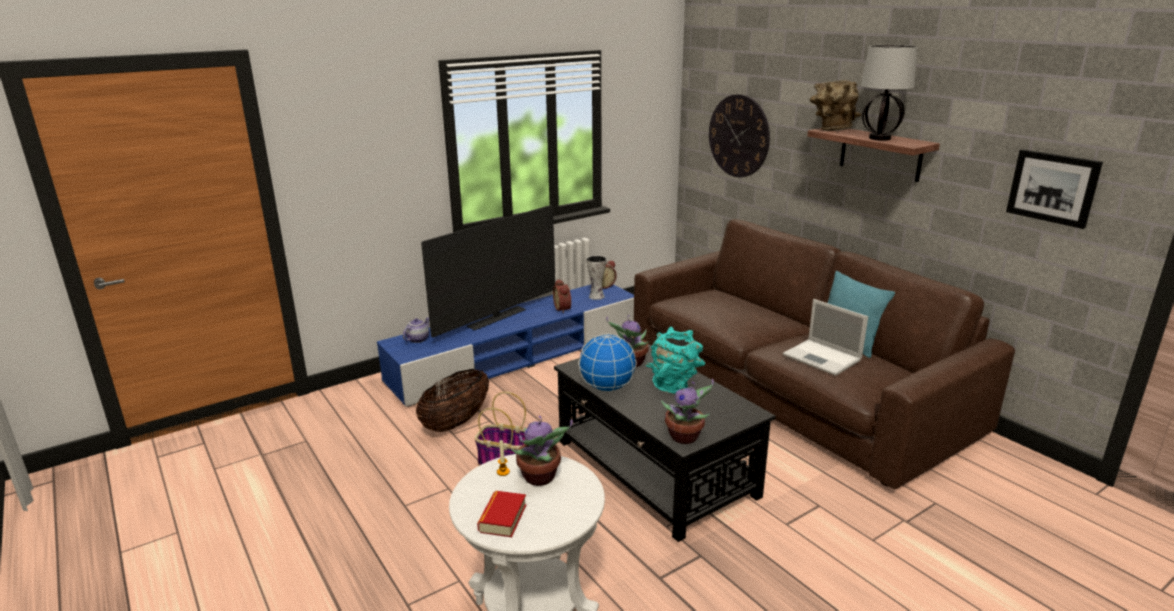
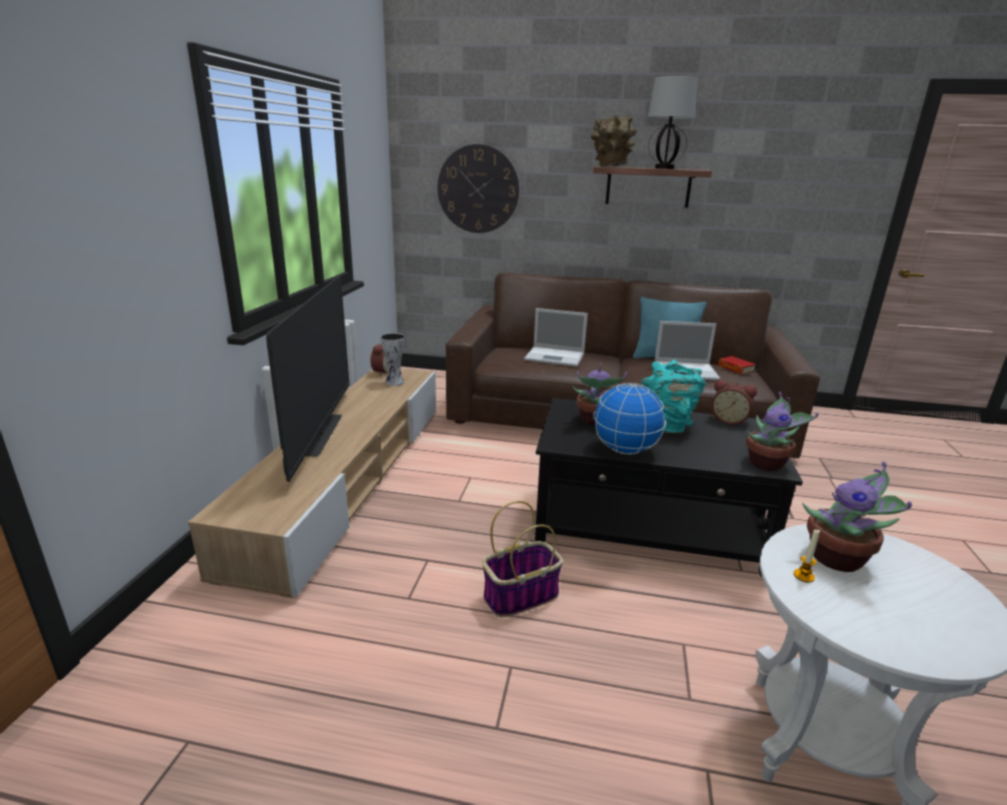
camera: 45 degrees left, 0 degrees up
blue tv stand [377,284,634,407] -> beige tv stand [188,369,436,598]
teapot [403,317,429,343] -> none
basket [416,369,489,432] -> none
book [477,491,526,537] -> book moved to [718,356,756,375]
alarm clock [553,279,571,313] -> alarm clock moved to [711,379,757,425]
picture [1006,149,1103,229] -> none
none -> laptop [524,308,588,367]

